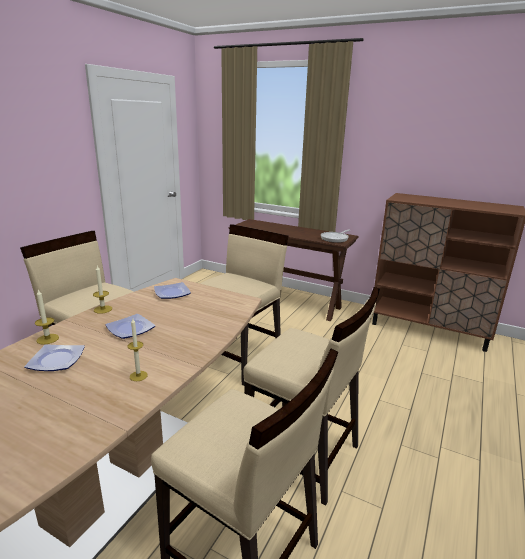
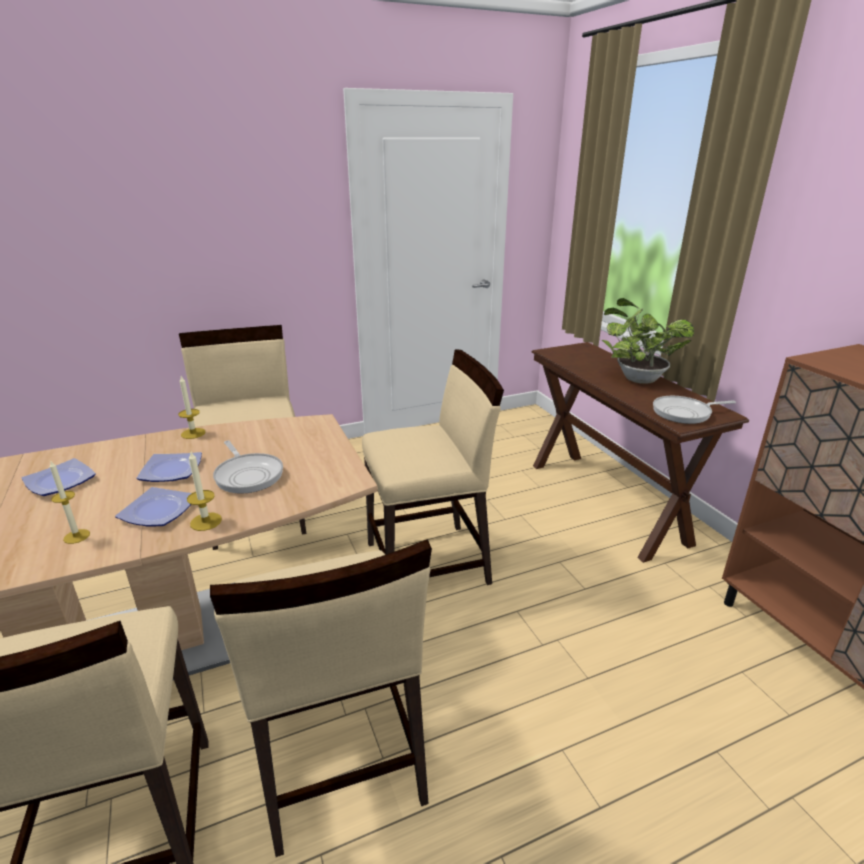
camera: 40 degrees right, 5 degrees up
candle [35,290,59,345] -> candle moved to [187,452,222,531]
plate [154,282,191,299] -> plate moved to [115,487,192,527]
none -> frying pan [213,441,283,494]
none -> potted plant [602,298,694,384]

